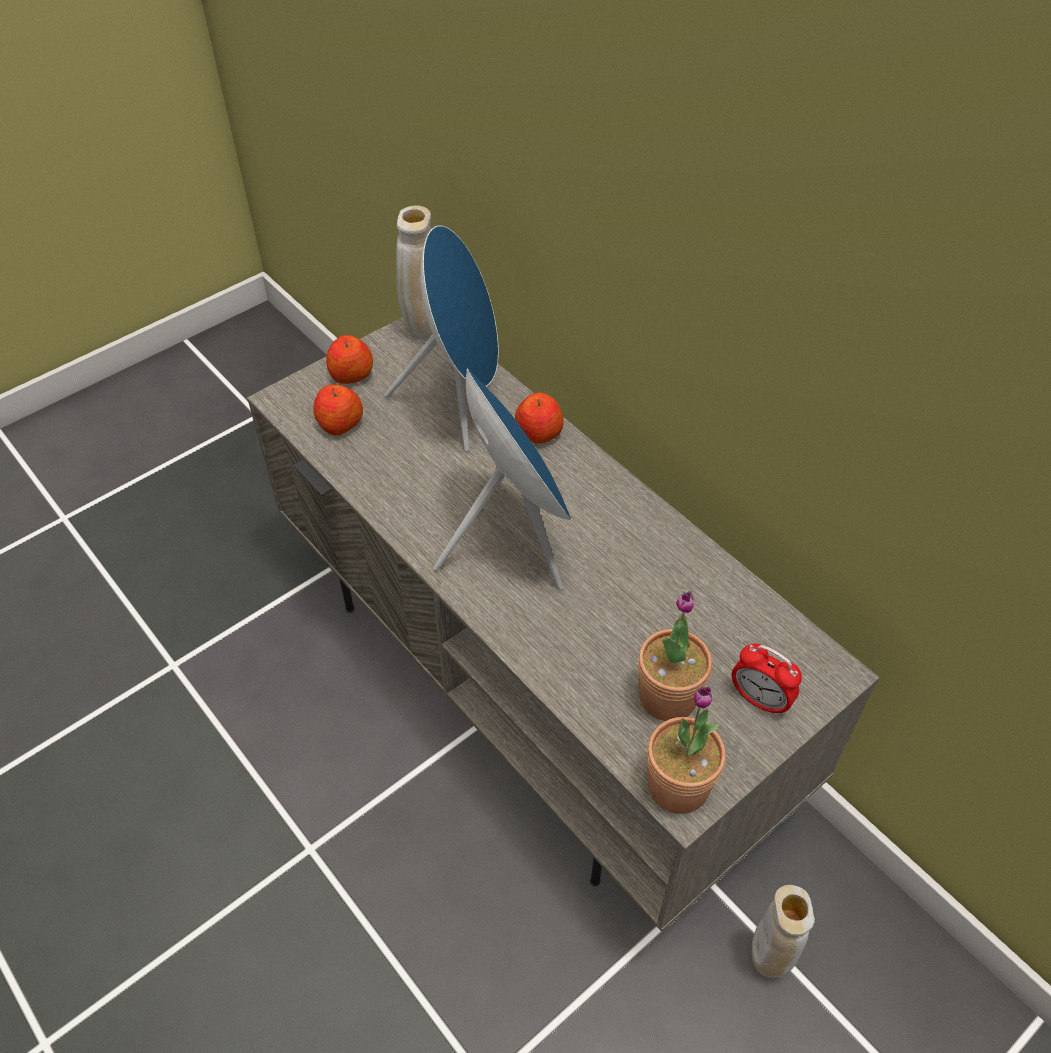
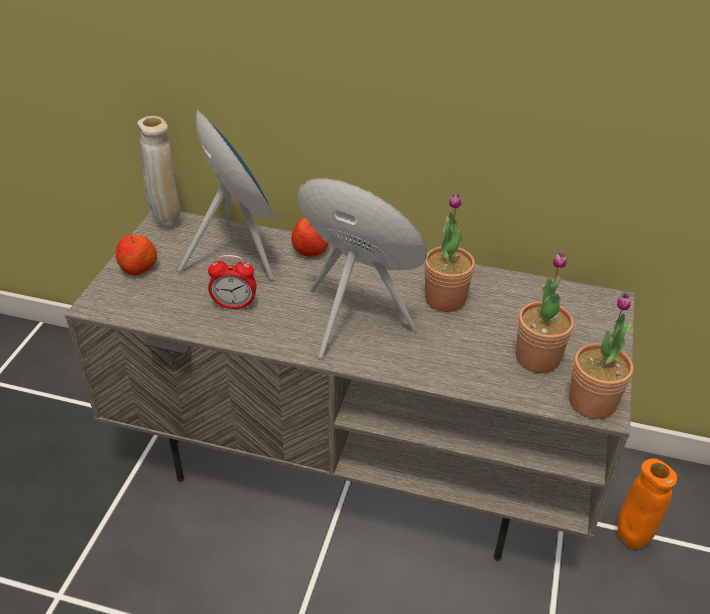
camera: 35 degrees left, 10 degrees down
apple [313,385,363,435] -> none
alarm clock [732,644,802,716] -> alarm clock moved to [208,255,257,309]
beige vase [752,885,815,978] -> orange vase [618,459,677,549]
none -> potted plant [424,193,475,312]

